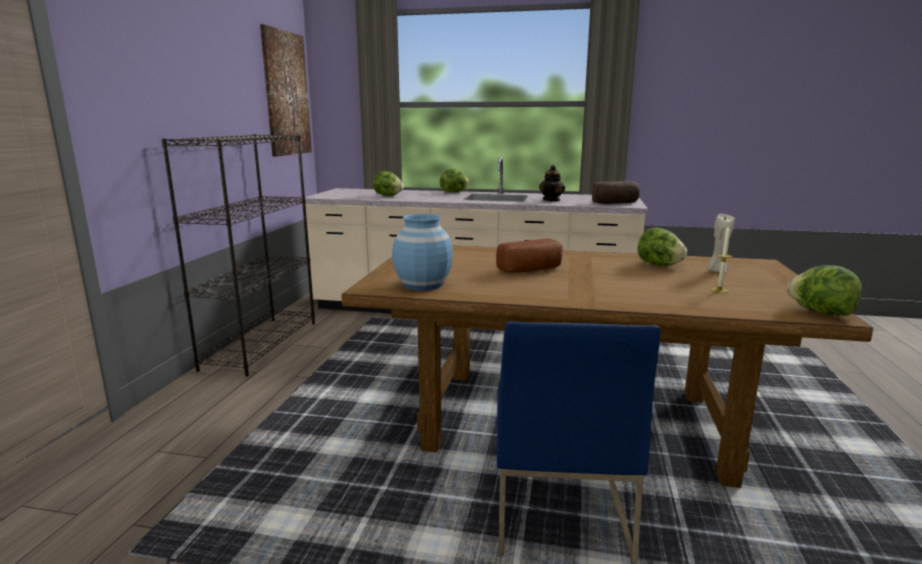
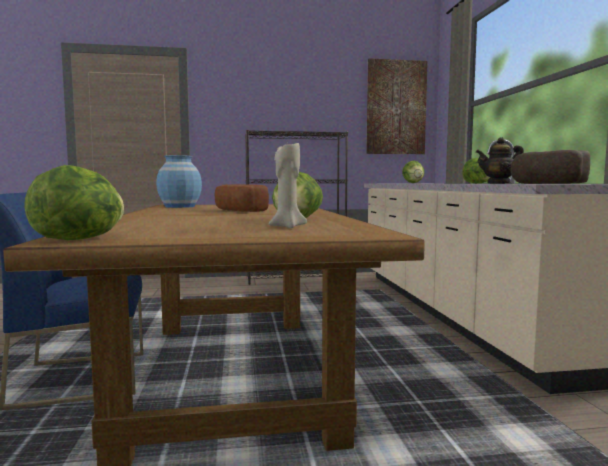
camera: 70 degrees right, 10 degrees down
candle [710,225,733,293] -> none

